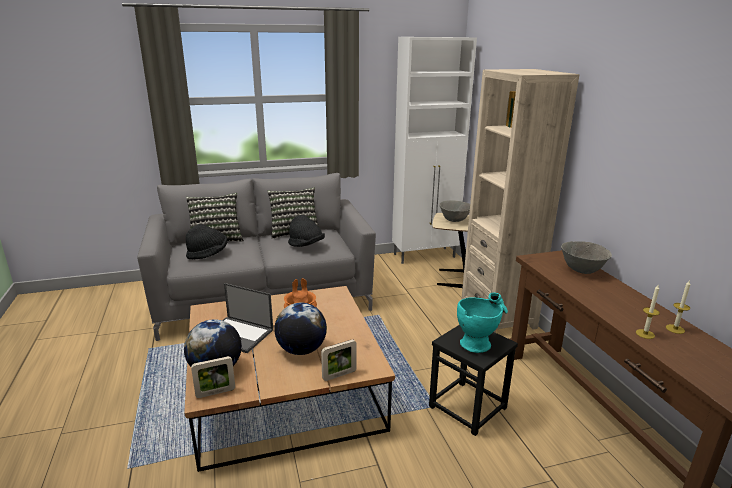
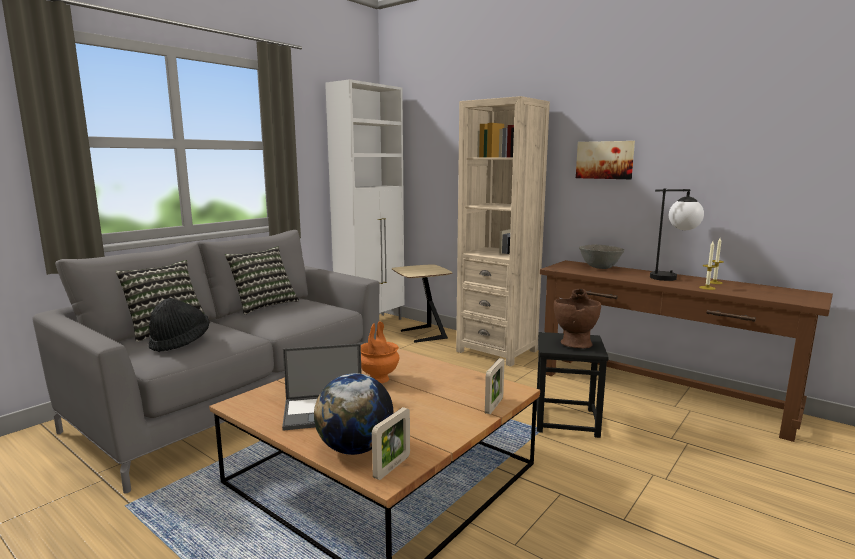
camera: 35 degrees left, 10 degrees down
globe [274,303,327,355] -> none
black hat [288,215,325,247] -> none
grey bowl [439,200,470,222] -> none
turquoise vase [457,292,508,353] -> brown vase [554,289,601,349]
none -> picture [576,141,635,179]
none -> table lamp [650,188,704,281]

